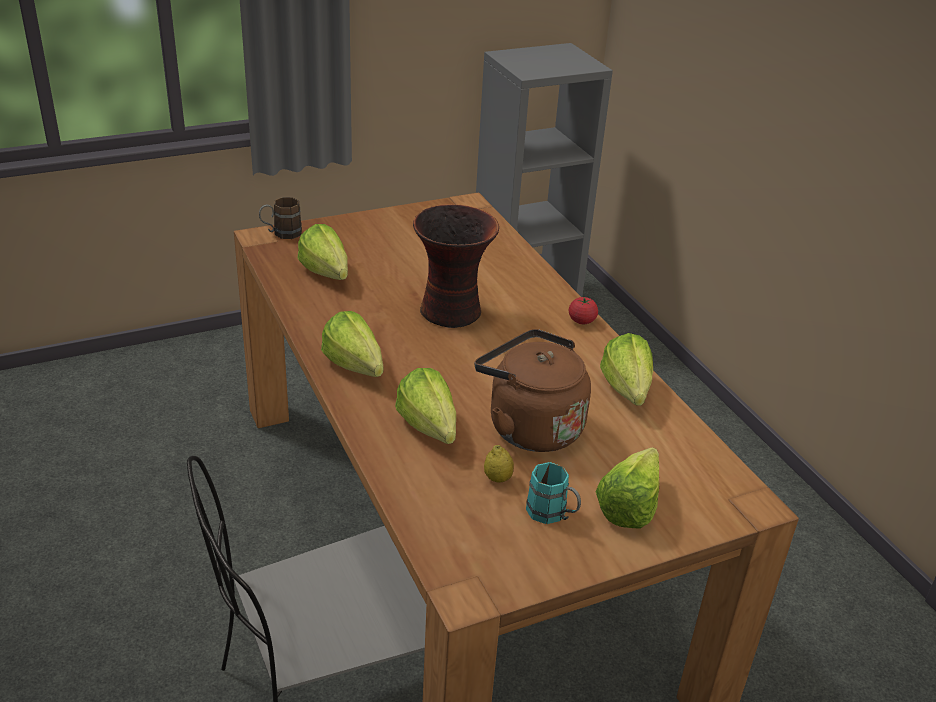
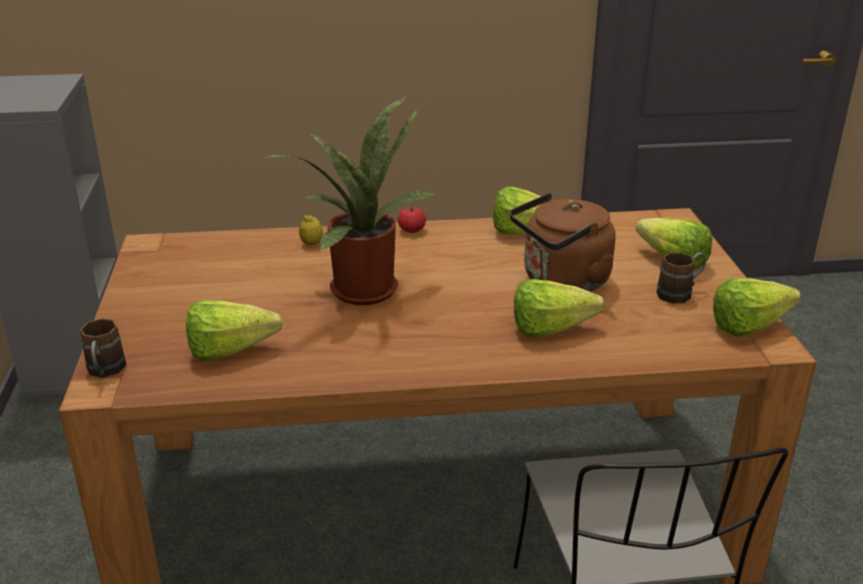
camera: 70 degrees left, 5 degrees down
lettuce [321,311,383,377] -> lettuce moved to [713,278,801,336]
vase [413,204,499,328] -> potted plant [265,95,435,305]
lemon [484,445,514,483] -> lemon moved to [299,215,323,245]
turquoise mug [526,462,581,524] -> brown mug [656,253,706,303]

